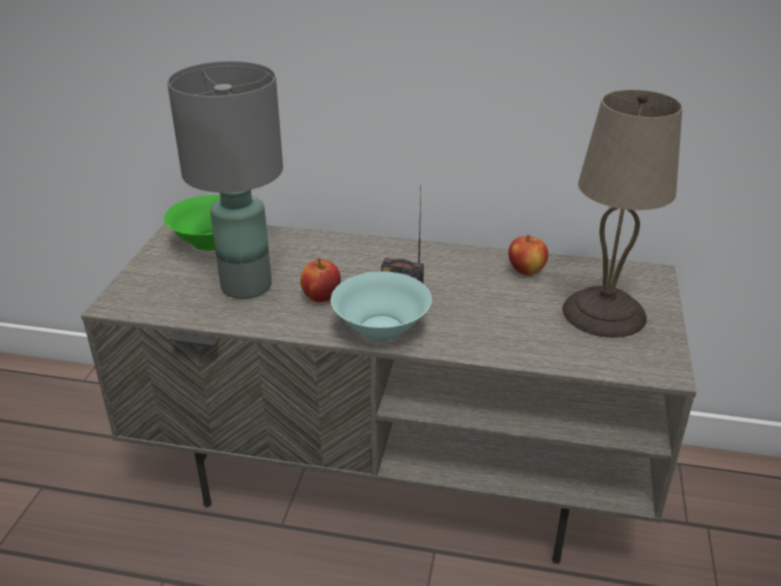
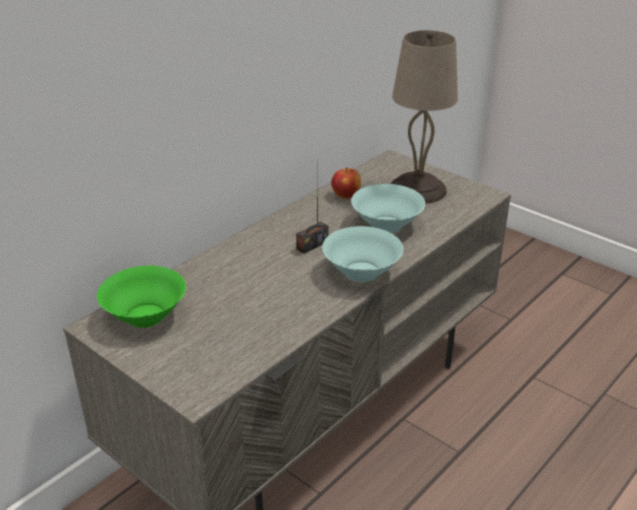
camera: 60 degrees left, 0 degrees up
grey table lamp [167,61,283,299] -> none
apple [300,258,341,302] -> none
none -> turquoise bowl [351,184,425,233]

